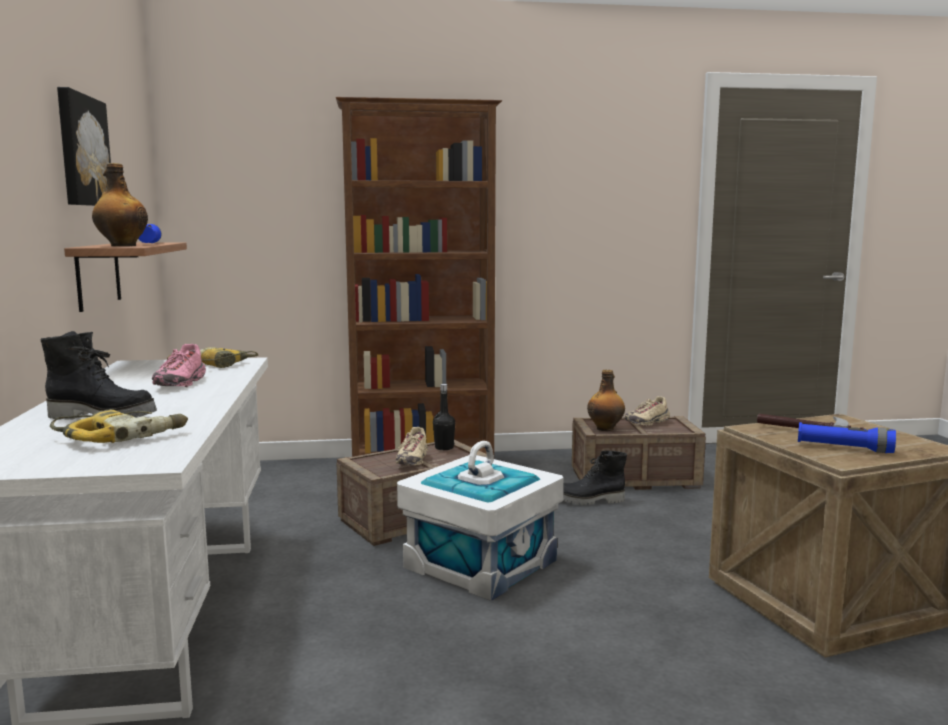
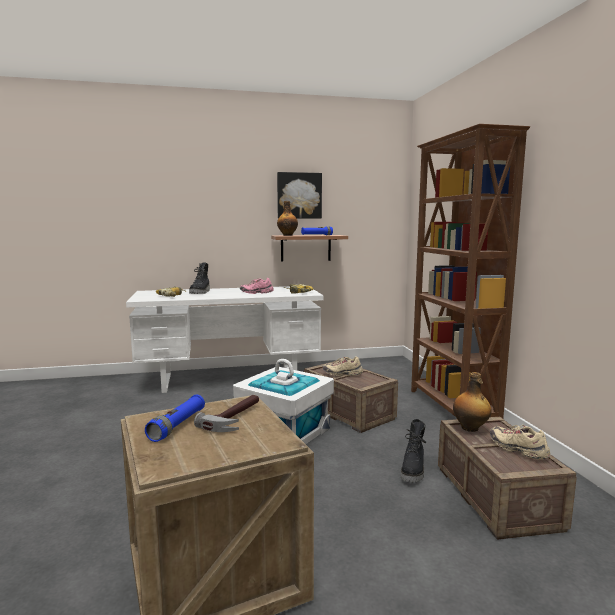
camera: 85 degrees right, 0 degrees up
black bottle [433,384,455,450] -> none
black boot [563,451,627,505] -> black boot turned 150 degrees counterclockwise [401,419,426,482]

